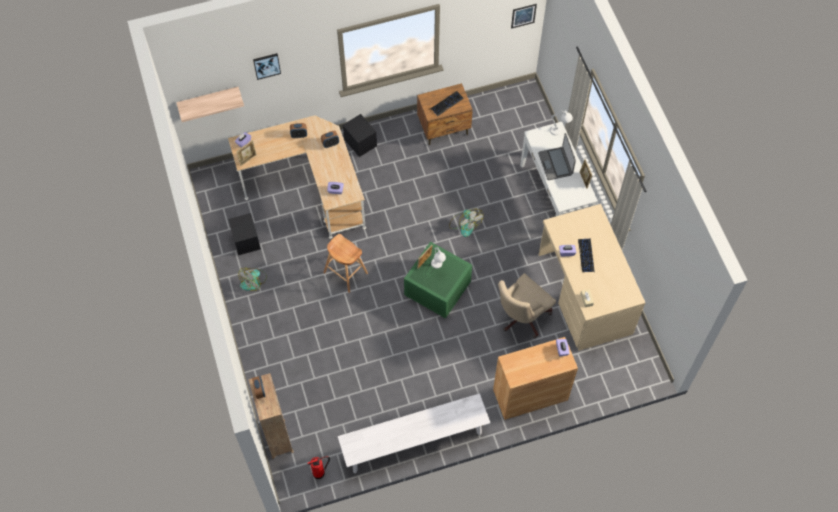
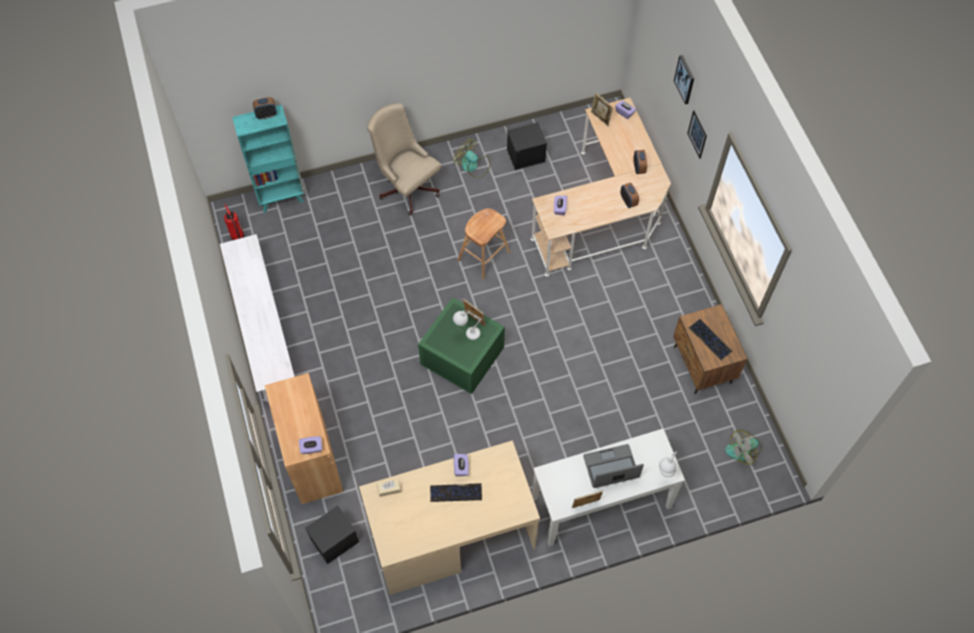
camera: 90 degrees right, 0 degrees up
shelf [176,87,244,122] -> none
brown bookcase [249,373,294,459] -> turquoise bookcase [232,105,305,213]
black storage box [343,114,377,157] -> black storage box moved to [305,506,359,564]
fan [449,208,483,237] -> fan moved to [725,430,762,465]
beige office chair [498,273,556,338] -> beige office chair moved to [367,103,441,216]
picture [511,4,537,29] -> picture moved to [687,110,707,159]

